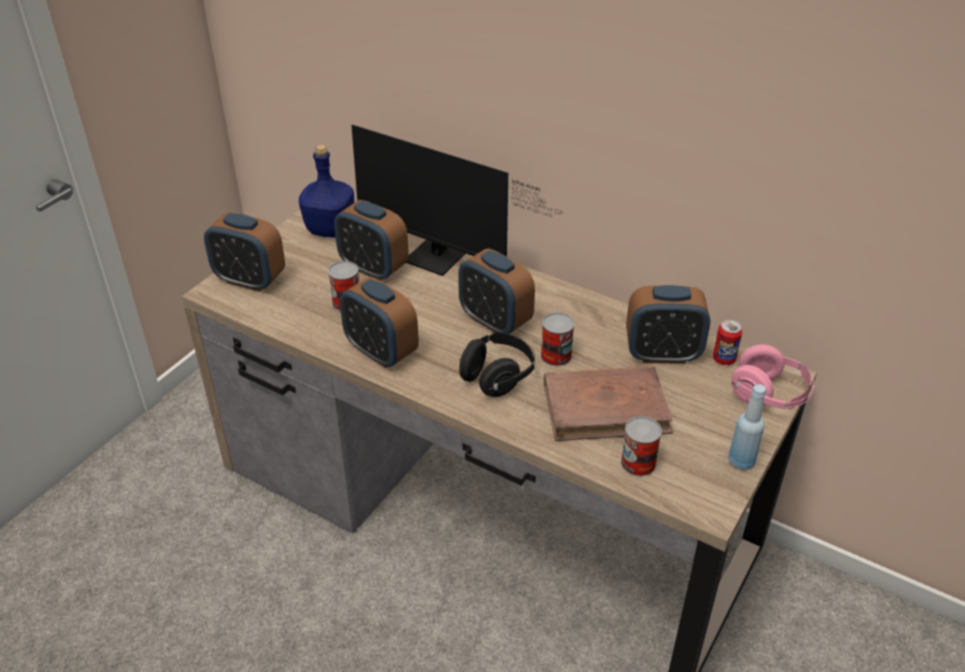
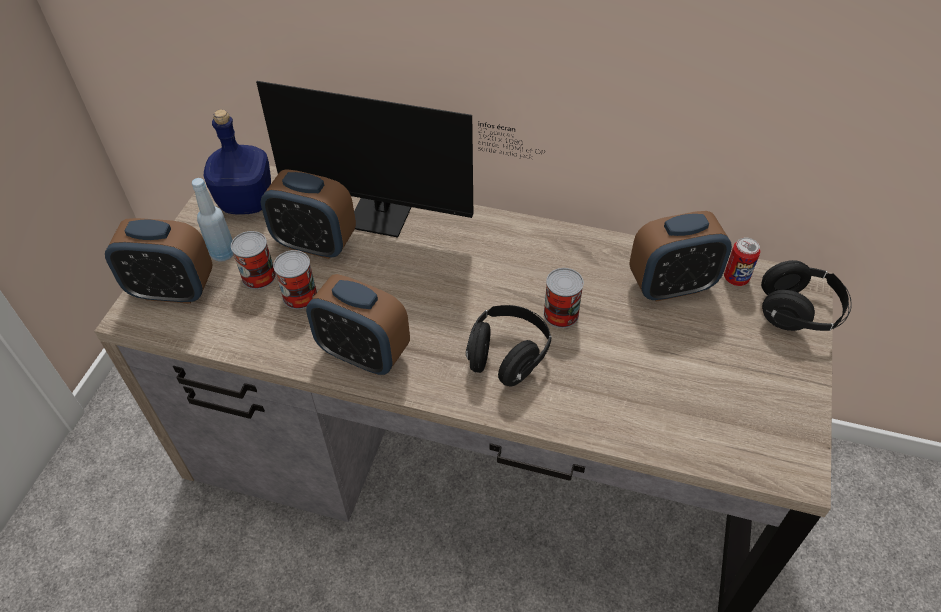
camera: 15 degrees left, 10 degrees up
alarm clock [458,248,535,334] -> none
brown book [544,366,673,441] -> none
can [621,416,662,477] -> can moved to [231,231,276,289]
blue bottle [728,384,766,470] -> blue bottle moved to [192,178,234,262]
pink headphones [731,345,814,410] -> black headphones [761,260,852,331]

